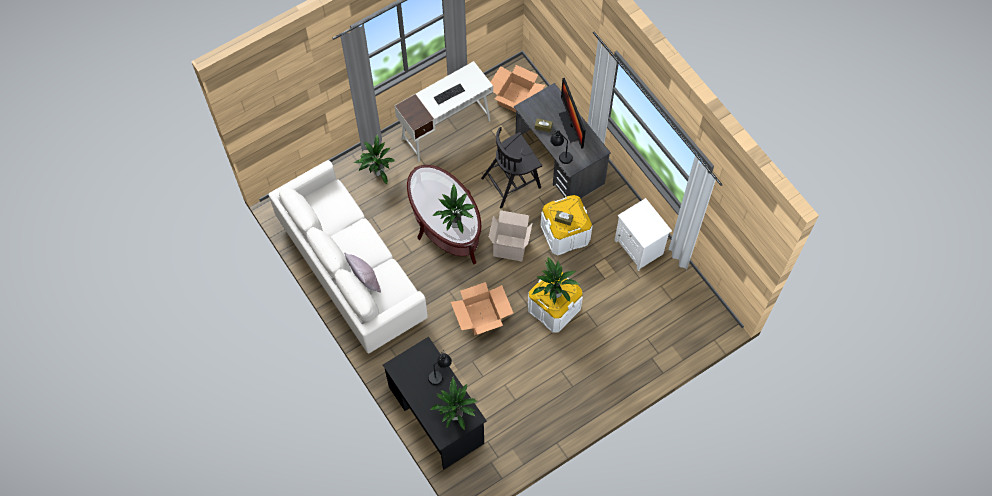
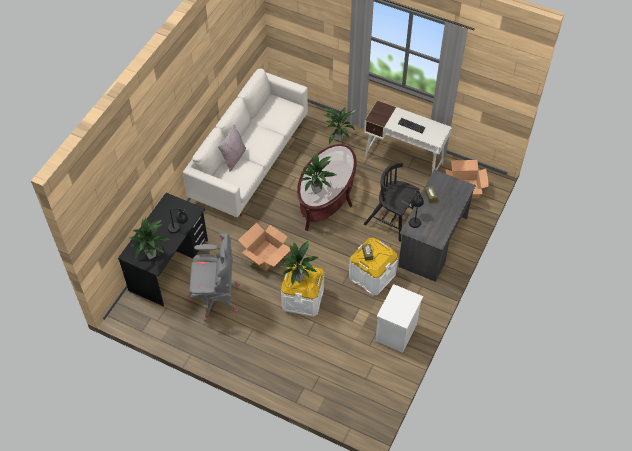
camera: 60 degrees right, 10 degrees down
cardboard box [489,210,532,262] -> none
monitor [559,78,586,149] -> none
none -> grey office chair [187,232,240,322]

